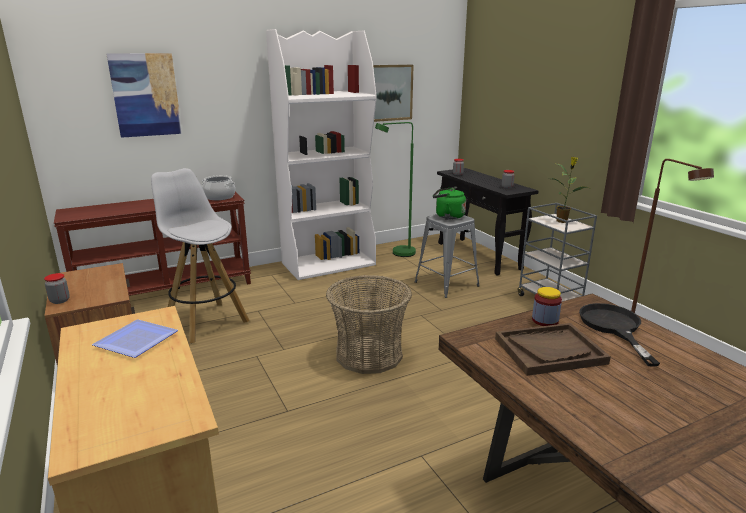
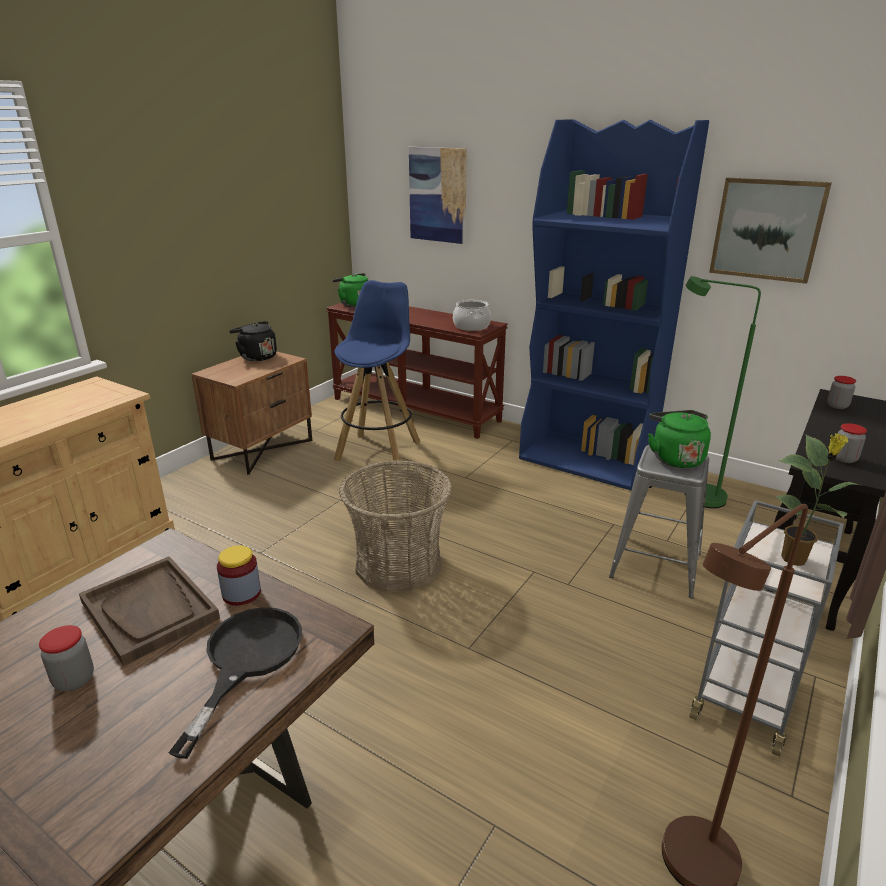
camera: 60 degrees right, 5 degrees up
jar [44,273,70,304] -> jar moved to [39,625,94,692]
plate [92,320,178,358] -> none
white stool [151,168,250,343] -> blue stool [334,280,420,469]
white bookcase [266,29,376,280] -> blue bookcase [519,119,709,490]
black frying pan [579,303,660,367] -> black frying pan turned 45 degrees counterclockwise [169,607,302,759]
none -> black kettle [229,321,277,361]
none -> green kettle [332,273,369,307]

